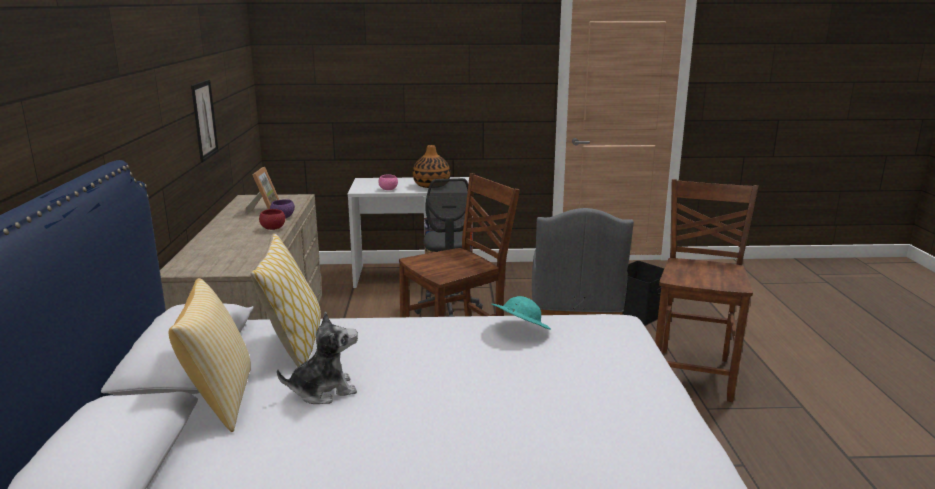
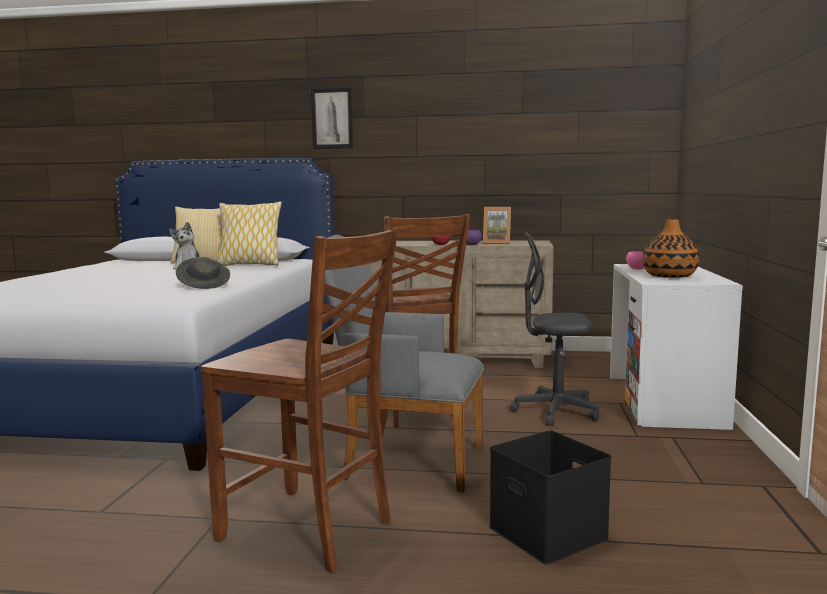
camera: 100 degrees right, 10 degrees down
picture [191,79,219,162] -> picture moved to [311,88,353,149]
turquoise hat [491,296,551,330] -> grey hat [176,257,230,289]

